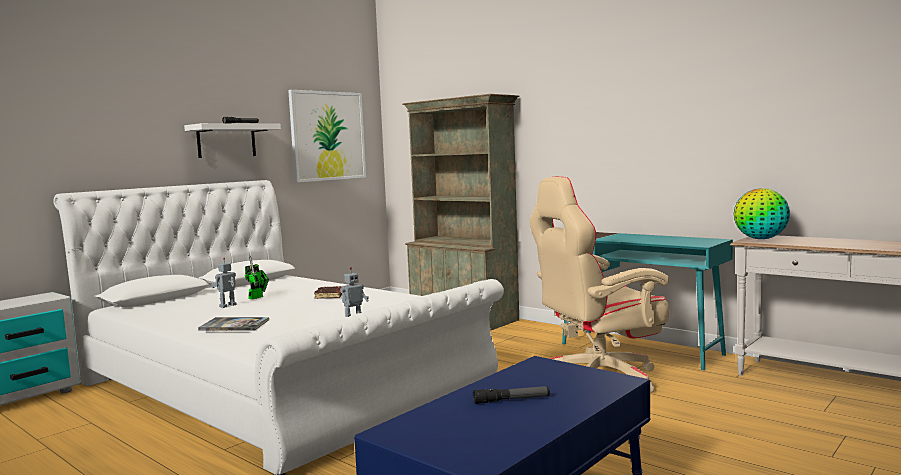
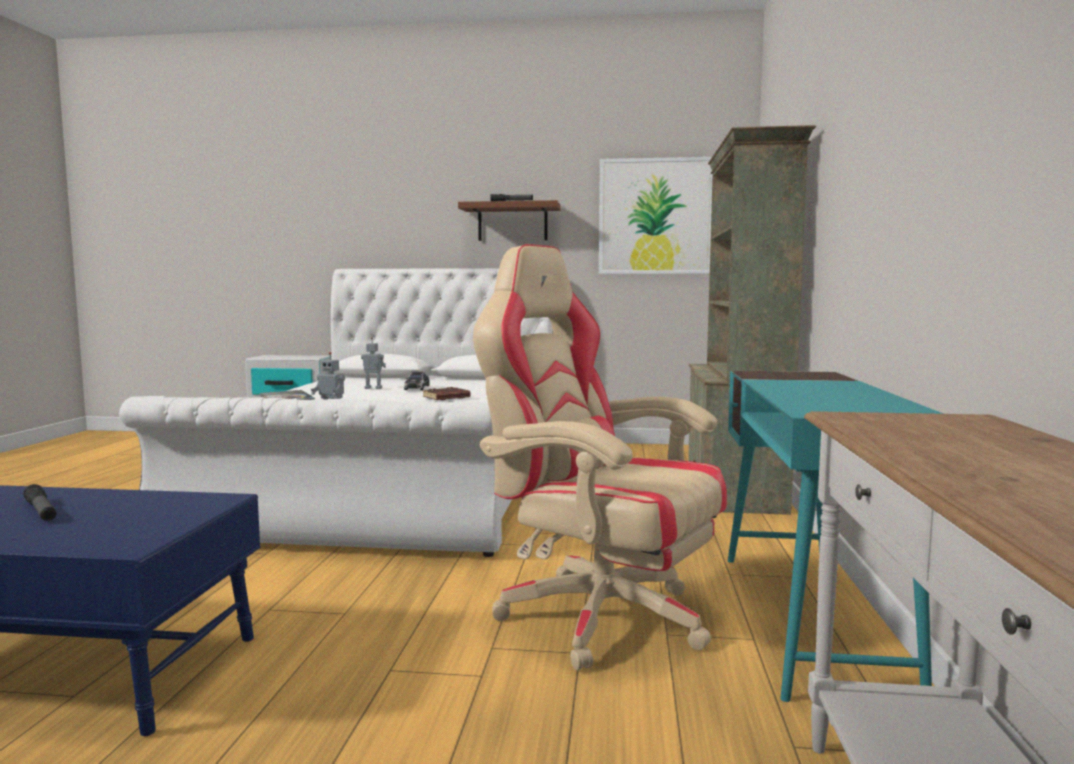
camera: 55 degrees right, 0 degrees up
white shelf [184,123,281,158] -> brown shelf [458,200,561,241]
toy robot [245,255,269,299] -> toy car [404,372,429,390]
globe [734,188,790,239] -> none

